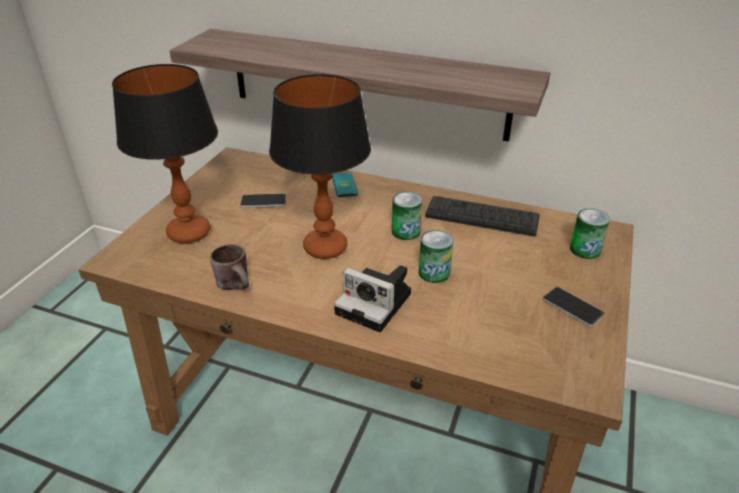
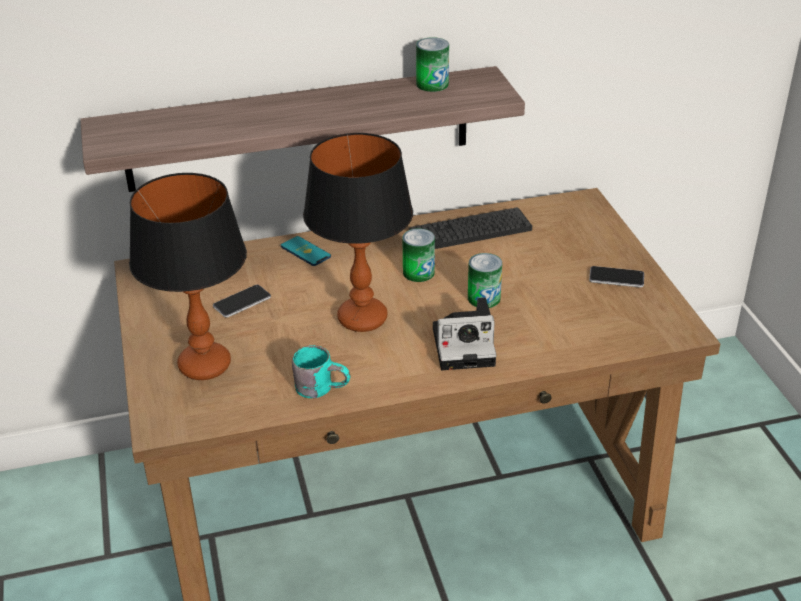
camera: 35 degrees left, 0 degrees up
brown mug [210,244,249,290] -> turquoise mug [292,345,350,398]
can [570,208,610,259] -> can moved to [416,37,449,92]

